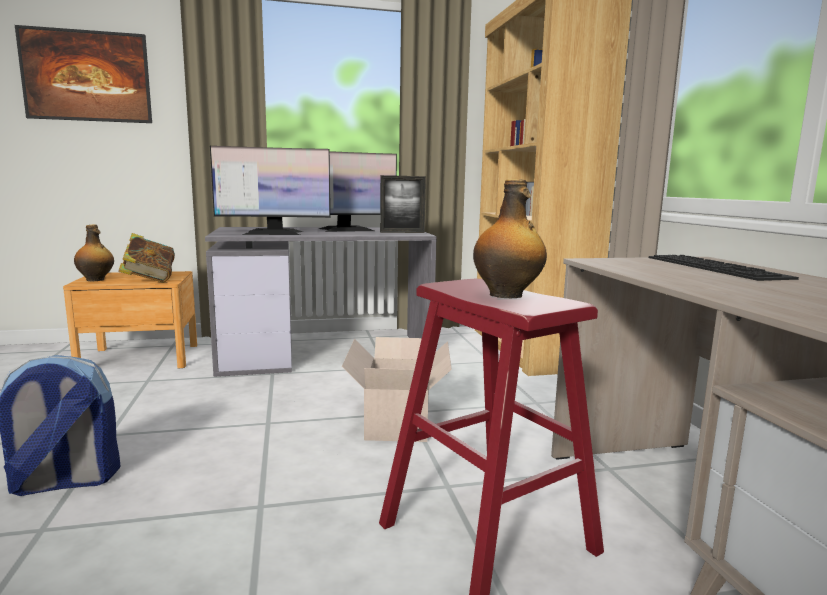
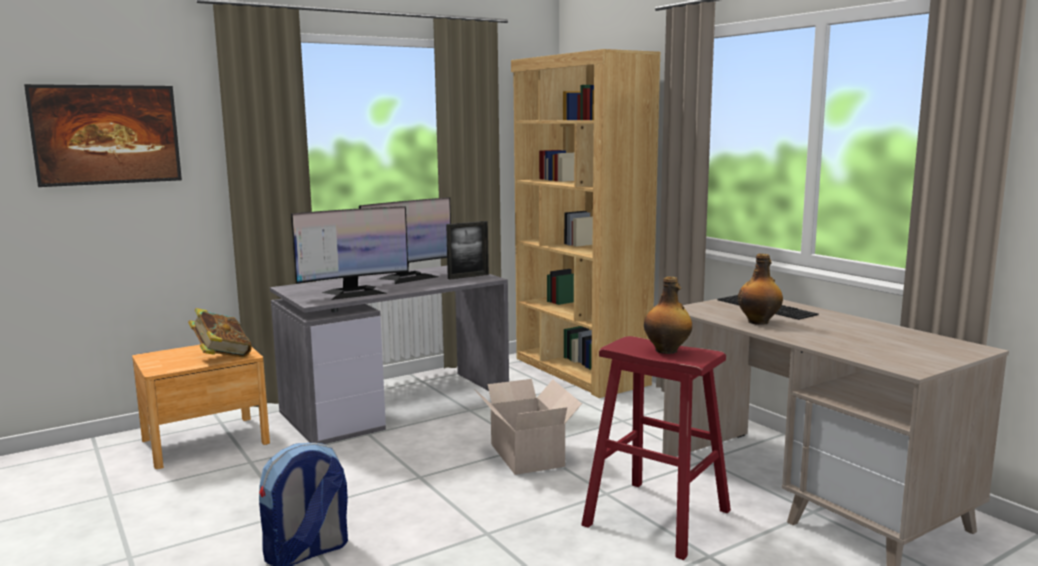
camera: 20 degrees left, 0 degrees up
bottle [74,225,114,281] -> bottle moved to [738,254,783,325]

